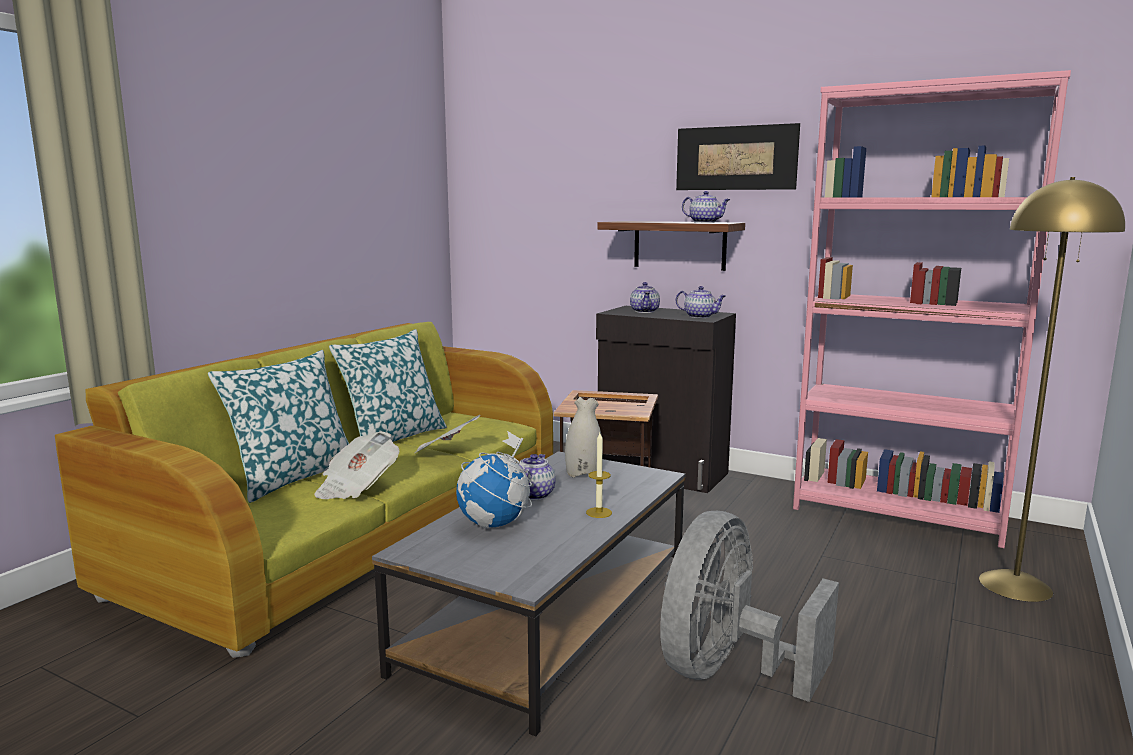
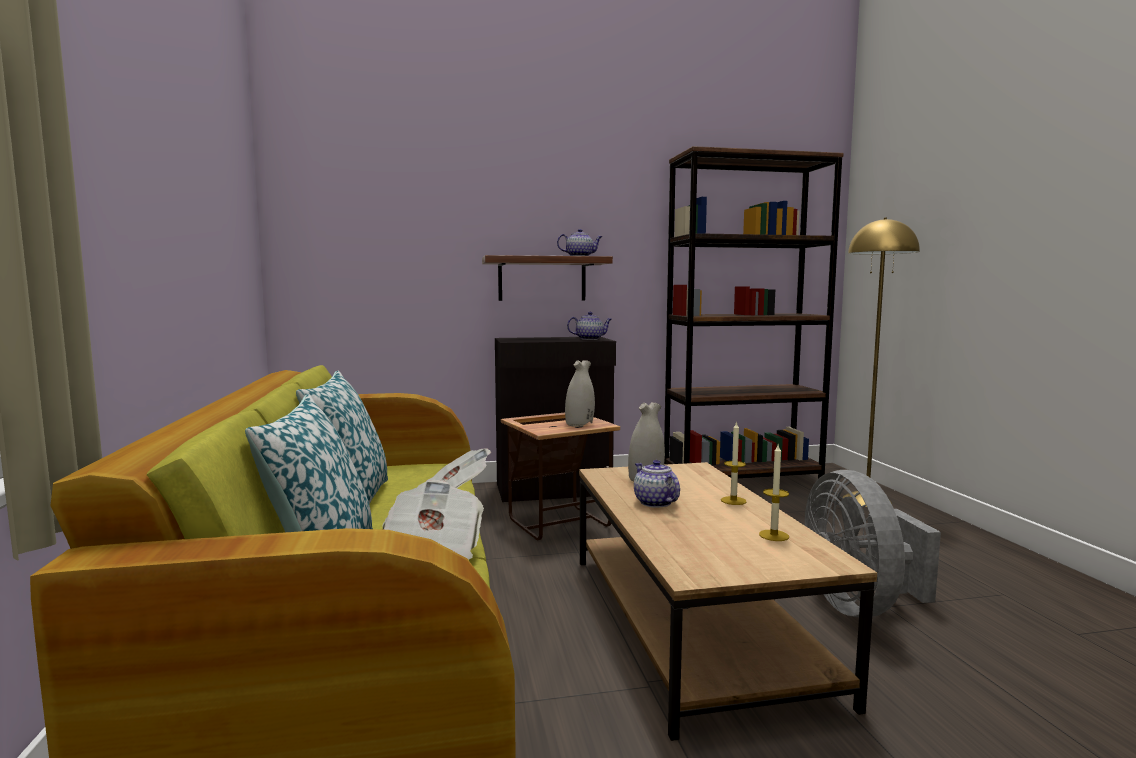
camera: 40 degrees left, 5 degrees down
grey coffee table [372,451,685,736] -> brown coffee table [579,462,877,741]
globe [456,431,532,529] -> none
teapot [630,282,660,313] -> none
picture [676,123,800,190] -> none
pink bookcase [793,70,1071,548] -> brown bookcase [664,146,844,478]
none -> white vase [565,360,595,427]
none -> candle [759,445,789,541]

